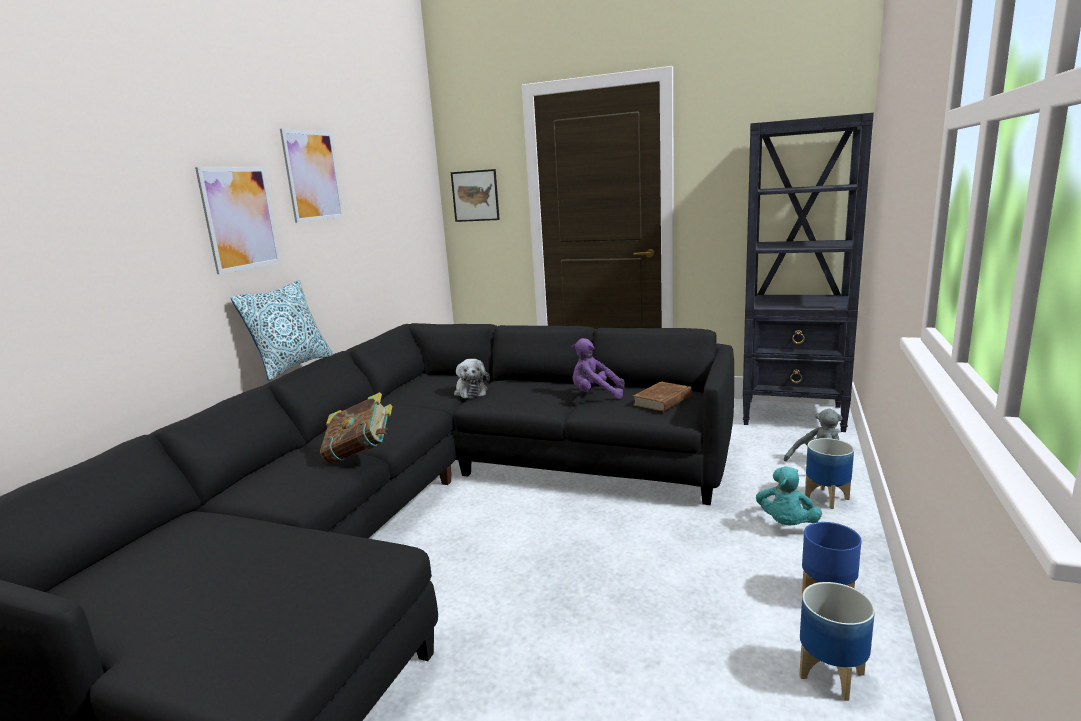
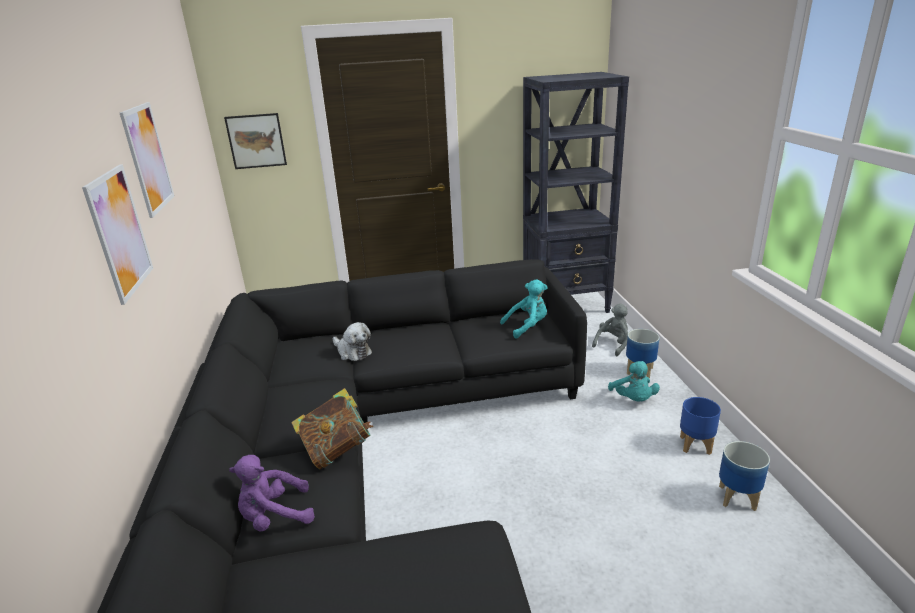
camera: 30 degrees left, 10 degrees up
pillow [231,280,333,381] -> none
purple plush toy [572,338,624,399] -> purple plush toy moved to [229,455,315,532]
brown book [633,381,692,412] -> turquoise plush toy [500,279,548,338]

